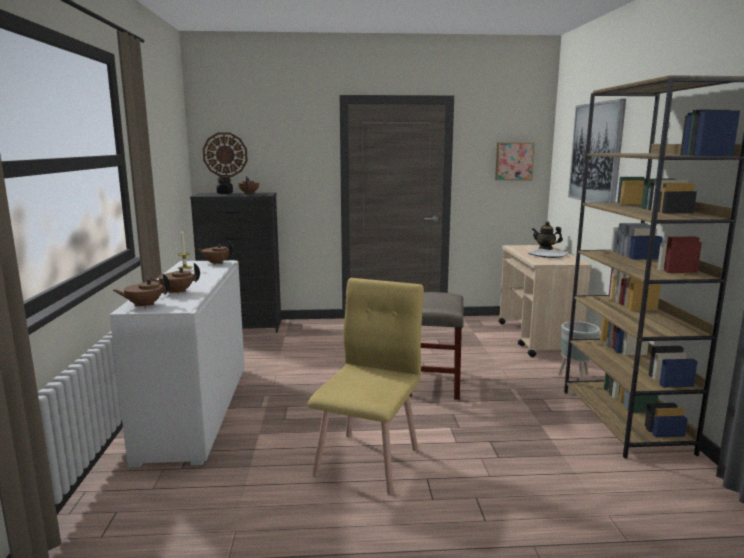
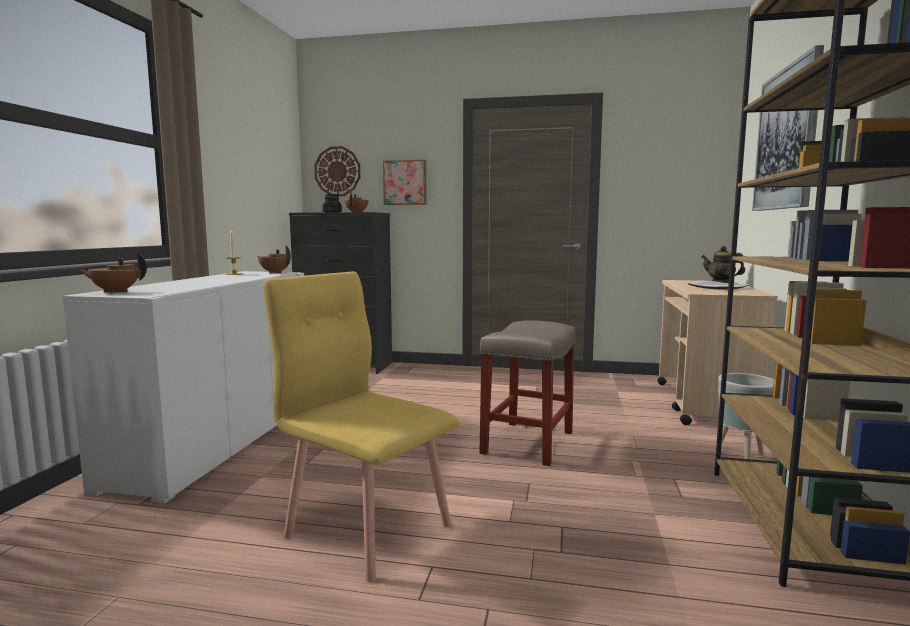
camera: 15 degrees right, 5 degrees down
brown teapot [149,263,200,294] -> none
yellow chair [308,278,424,495] -> yellow chair turned 90 degrees counterclockwise [263,271,459,582]
picture [495,142,535,180] -> picture moved to [383,159,427,205]

